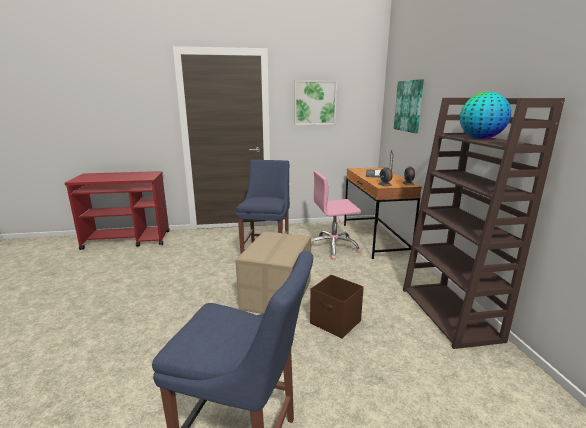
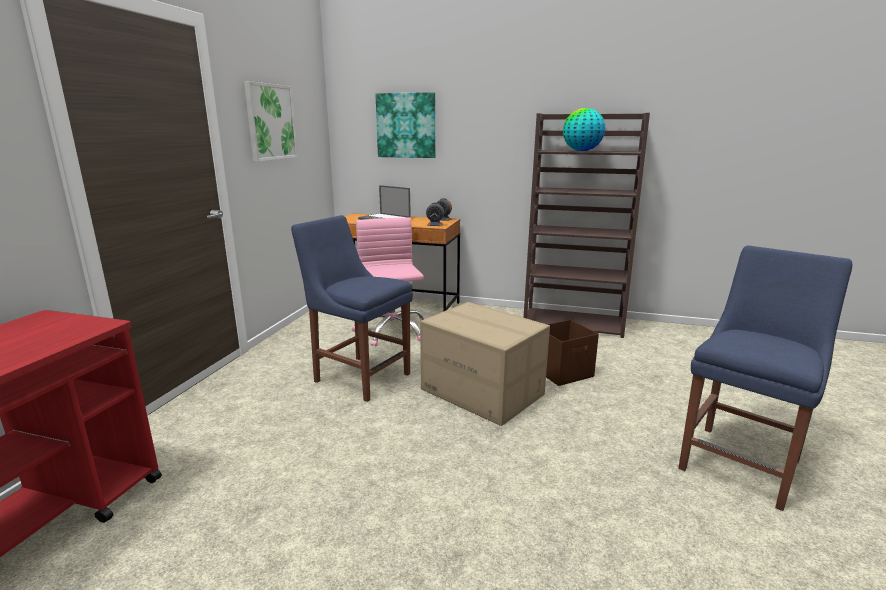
camera: 65 degrees left, 0 degrees up
pink office chair [311,171,362,258] -> pink office chair turned 150 degrees clockwise [351,218,424,346]

